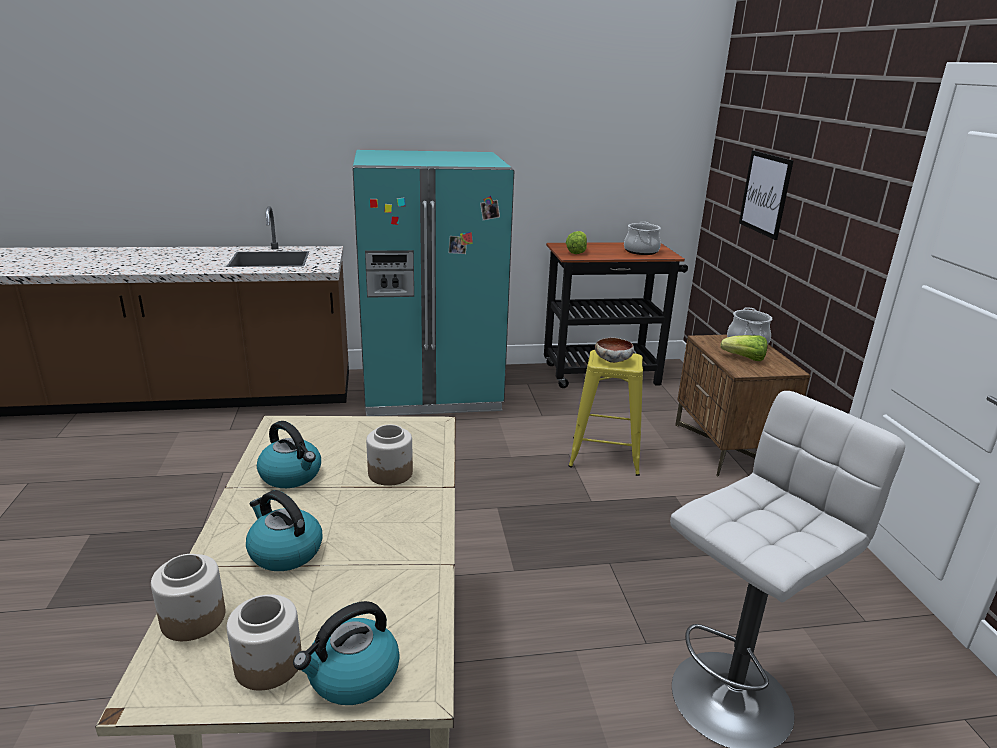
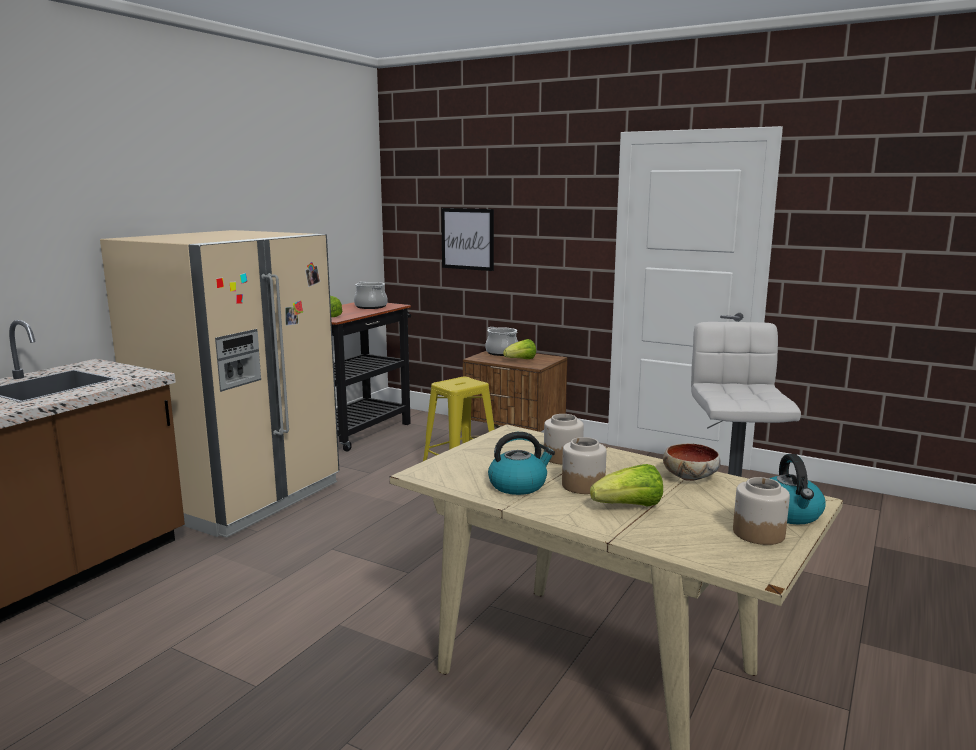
camera: 50 degrees left, 10 degrees down
jar [151,554,225,641] -> jar moved to [562,437,607,494]
kettle [246,490,323,571] -> lettuce [590,464,663,507]
turquoise fridge [352,150,514,416] -> beige fridge [100,230,339,538]
bowl [595,338,634,363] -> bowl moved to [663,444,721,481]

